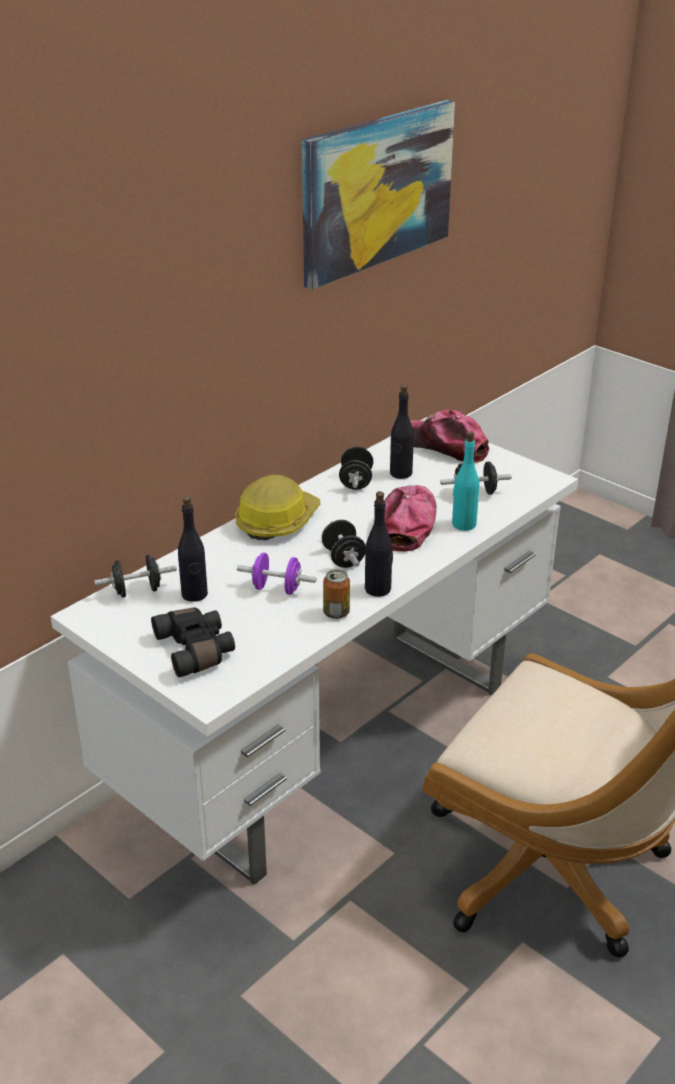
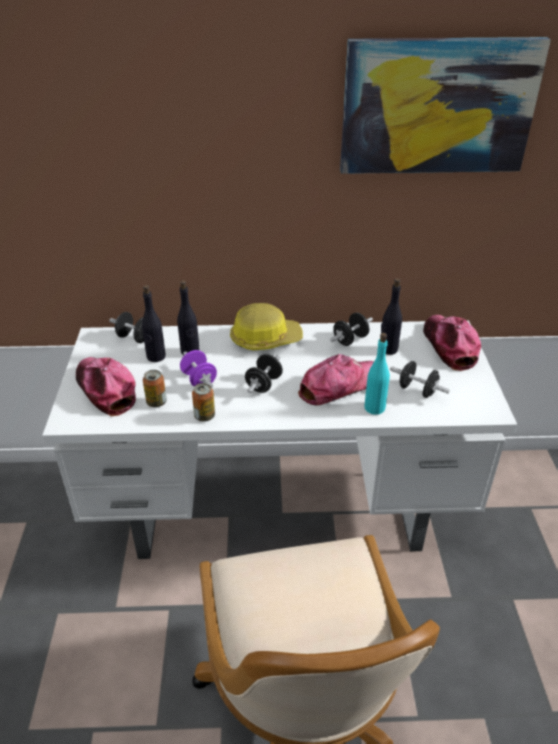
camera: 45 degrees right, 5 degrees up
black binoculars [151,608,235,678] -> cap [76,357,136,416]
black bottle [365,491,393,597] -> black bottle moved to [177,280,200,356]
none -> can [143,370,167,407]

